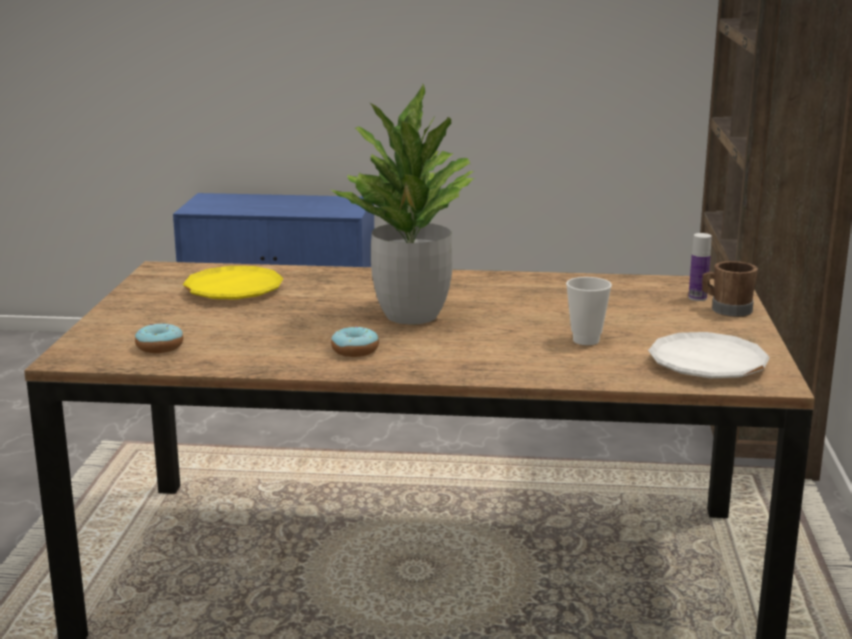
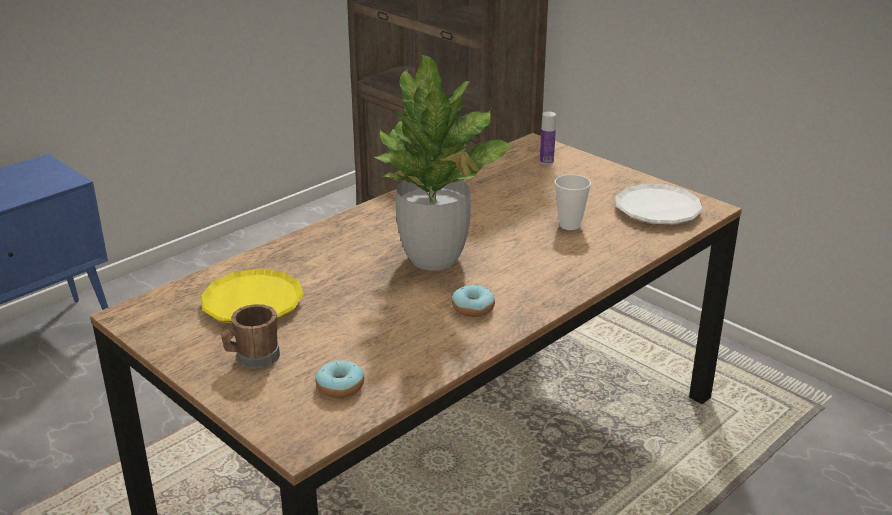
camera: 50 degrees left, 10 degrees up
brown mug [702,261,758,317] -> brown mug moved to [221,304,280,369]

